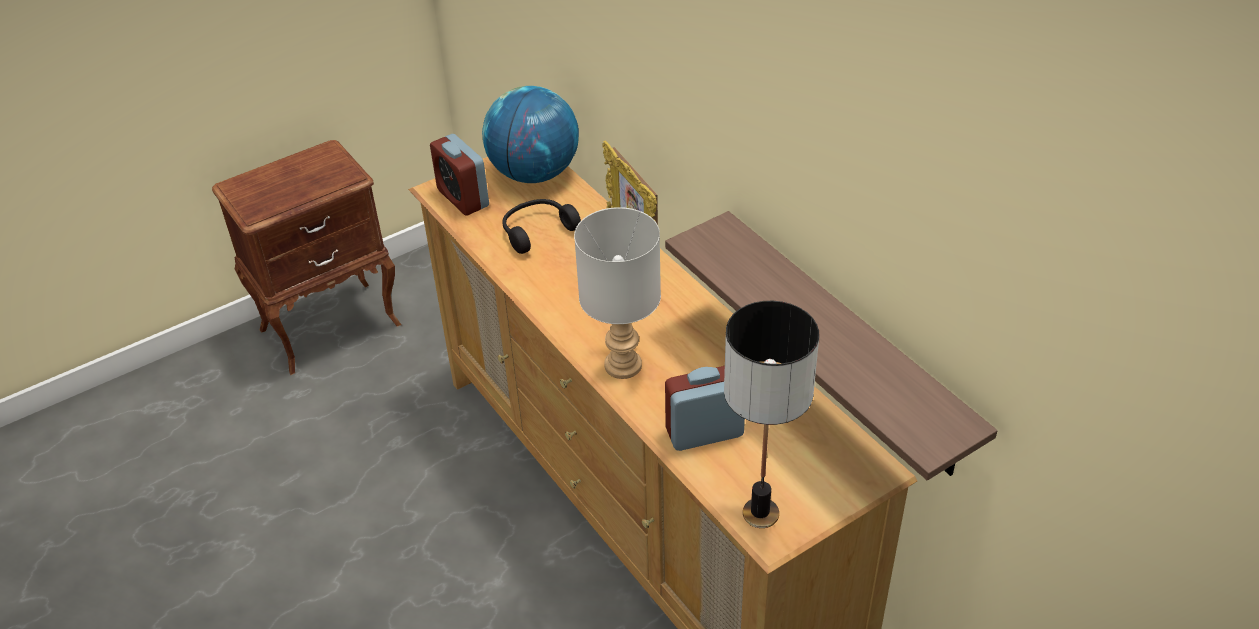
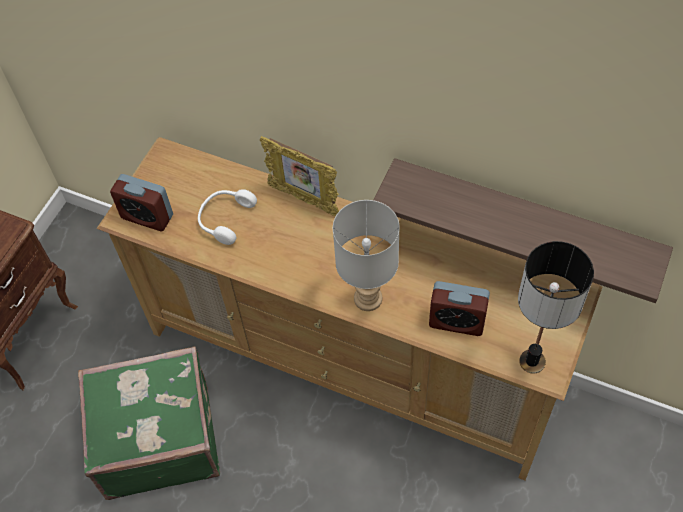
camera: 30 degrees left, 15 degrees up
globe [482,86,579,183] -> none
black headphones [502,199,581,254] -> white headphones [198,189,257,245]
alarm clock [665,366,745,451] -> alarm clock turned 120 degrees counterclockwise [429,281,490,336]
none -> green suitcase [78,346,220,500]

